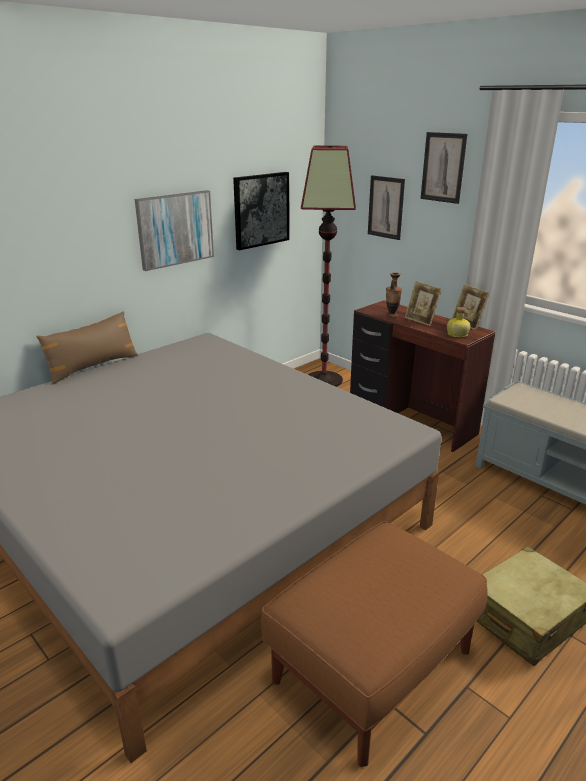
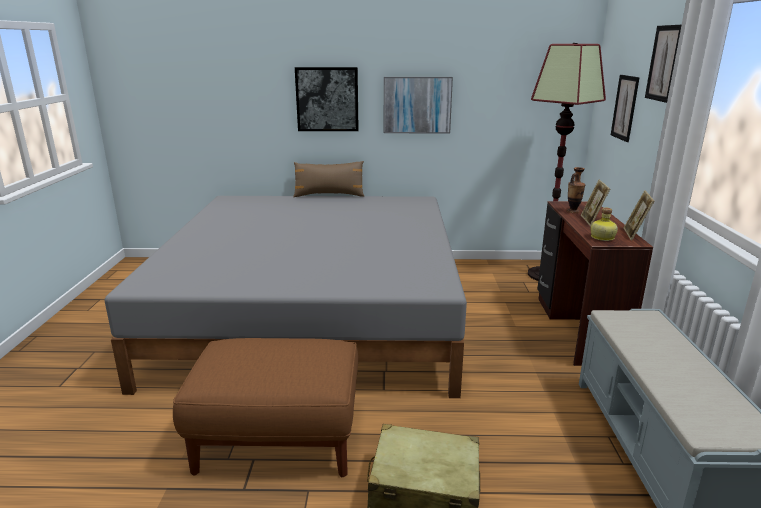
camera: 45 degrees right, 5 degrees down
picture [233,172,289,250] -> picture moved to [295,67,359,131]

